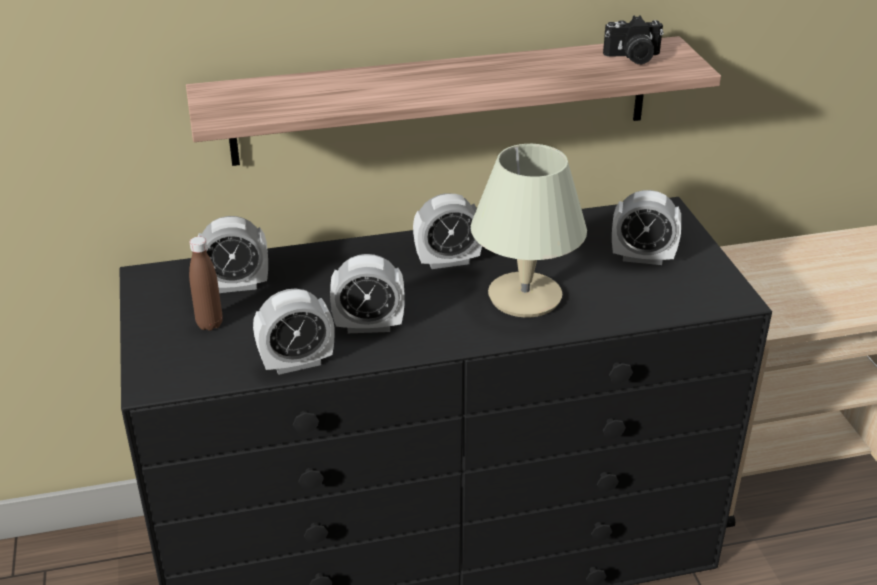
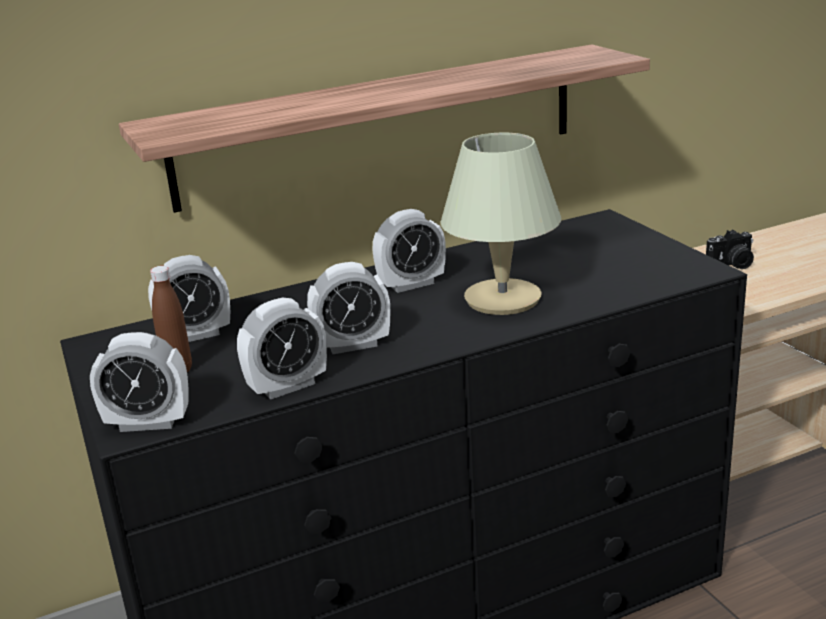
camera: 10 degrees left, 10 degrees down
camera [603,15,664,64] -> camera moved to [706,229,754,269]
alarm clock [612,190,681,265] -> alarm clock moved to [90,332,189,432]

